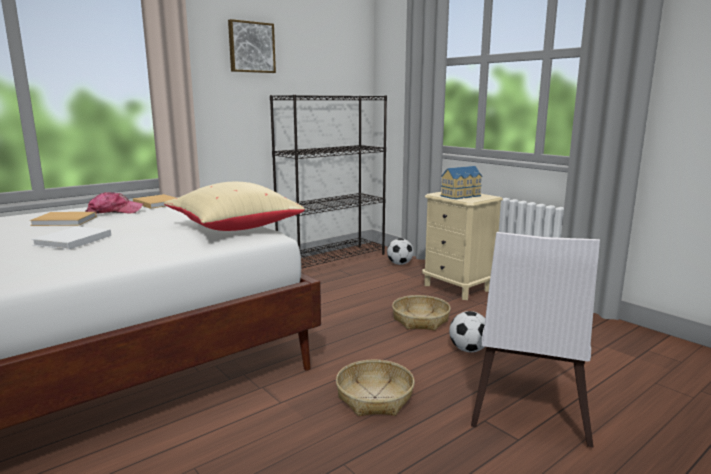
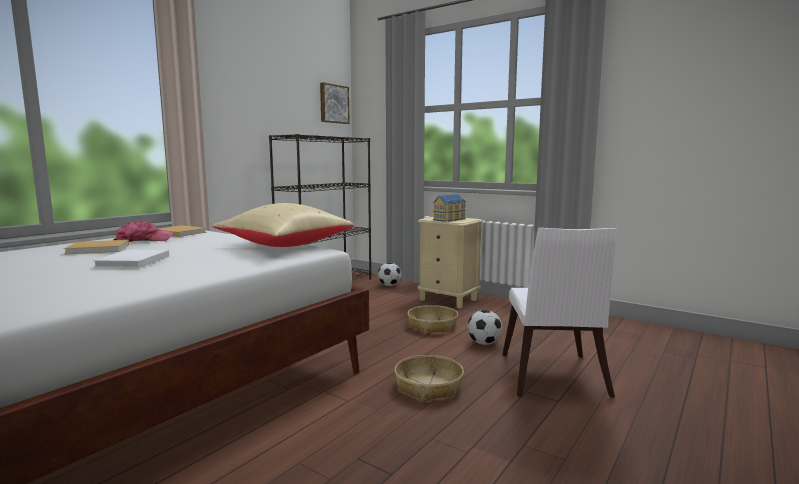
camera: 15 degrees left, 5 degrees down
picture [228,19,276,73] -> picture moved to [320,82,350,124]

